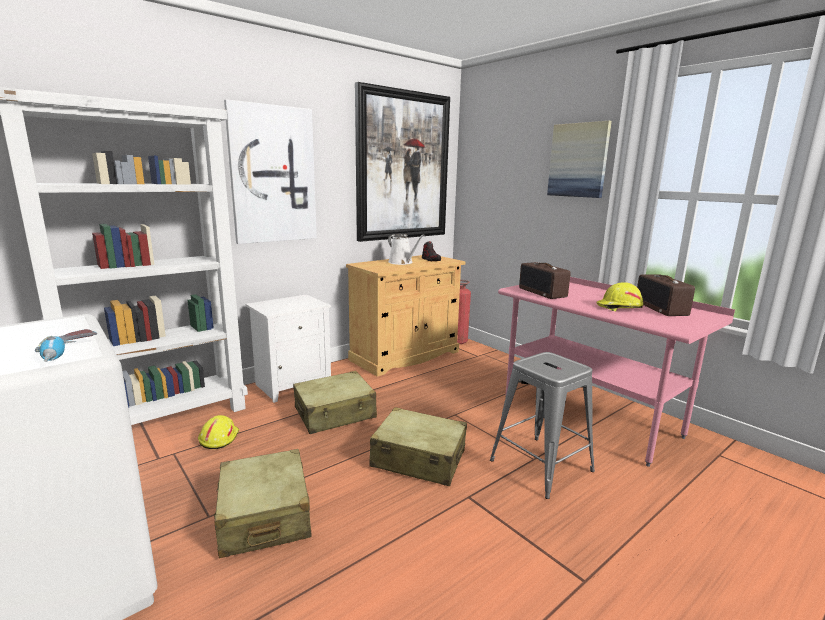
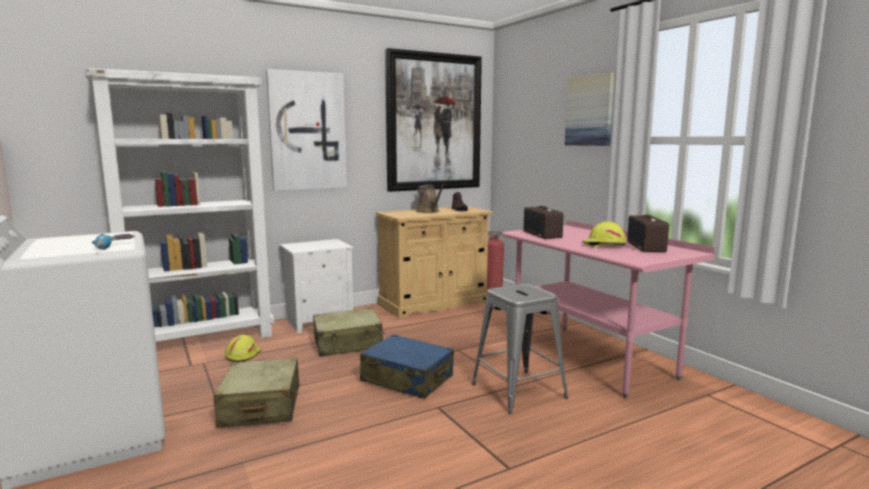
camera: 10 degrees right, 5 degrees down
beige suitcase [369,407,467,486] -> blue suitcase [360,334,454,399]
white watering can [388,234,424,265] -> brown watering can [416,183,445,213]

